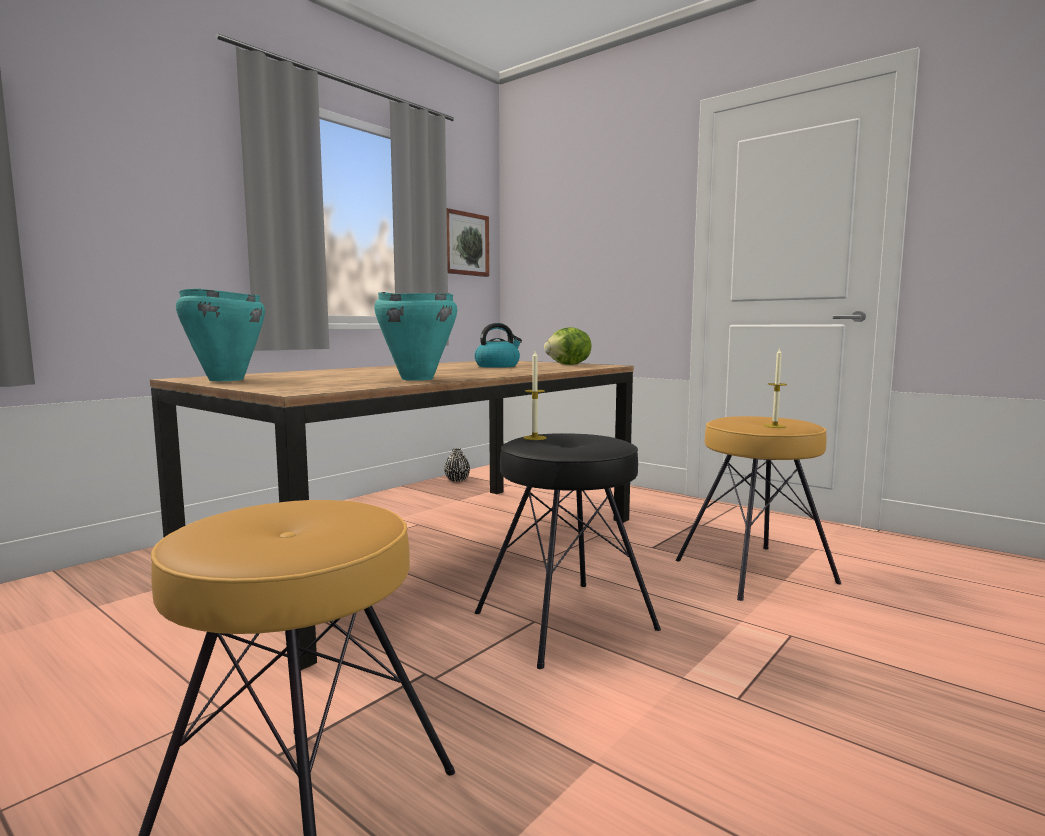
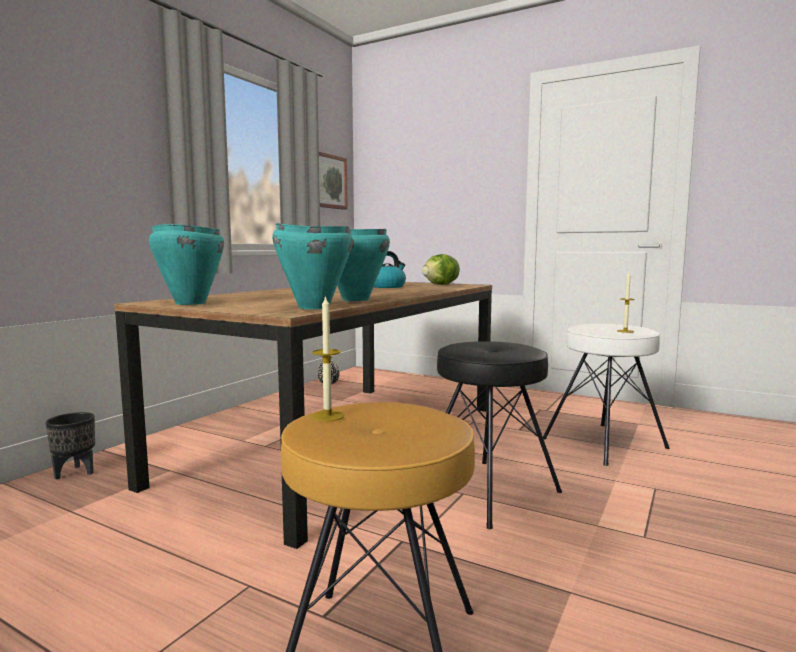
camera: 10 degrees left, 0 degrees up
candle [523,351,547,440] -> candle moved to [311,295,344,422]
brown stool [676,416,841,601] -> white stool [543,324,670,466]
none -> black planter [46,412,95,480]
none -> turquoise cooking pot [272,223,353,309]

